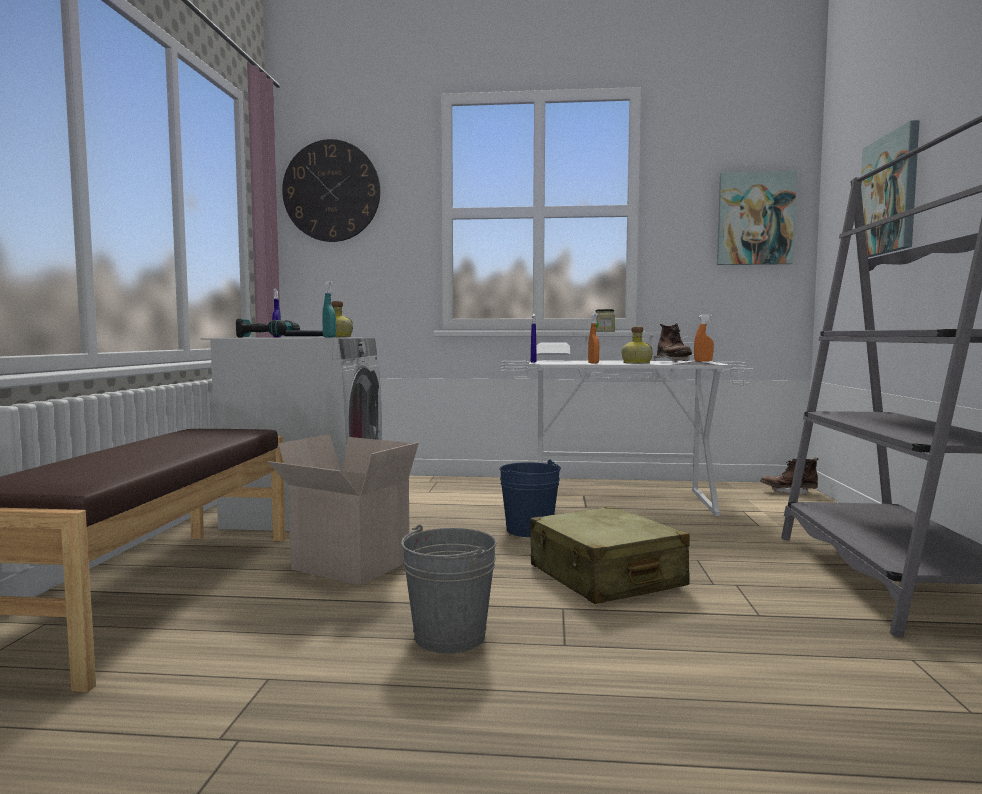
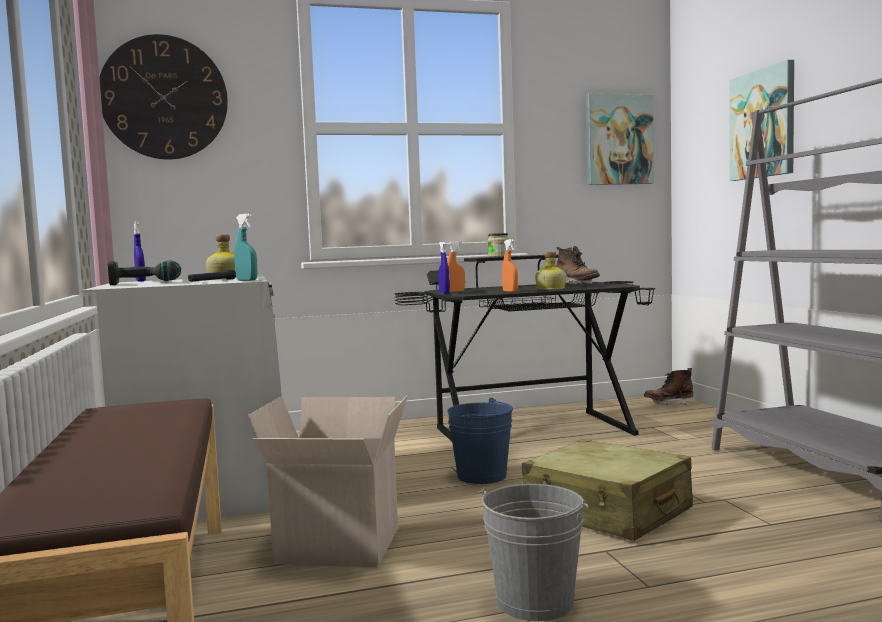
camera: 20 degrees left, 0 degrees up
white desk [501,332,753,516] -> black desk [395,254,656,442]
orange spray bottle [694,314,714,362] -> orange spray bottle moved to [447,241,465,292]

